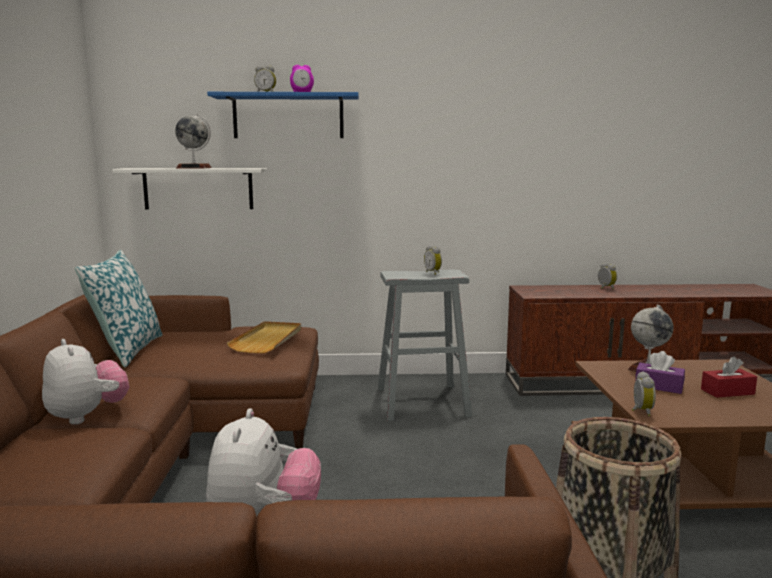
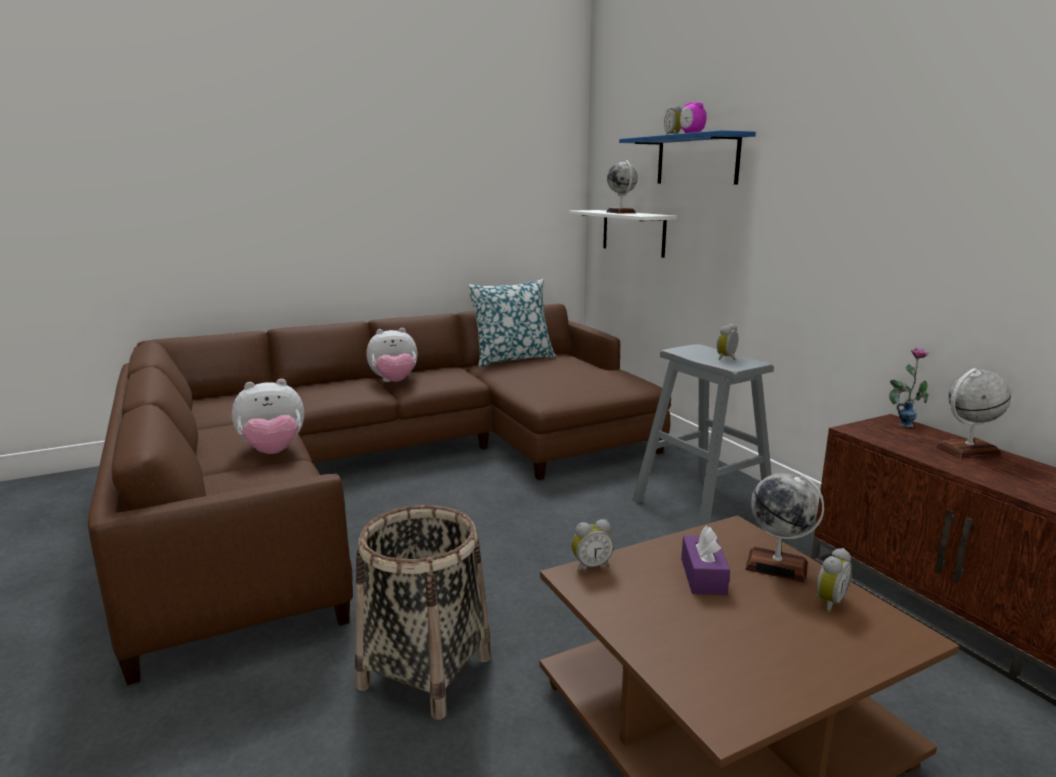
camera: 65 degrees right, 5 degrees up
plush toy [42,339,129,425] -> plush toy turned 45 degrees clockwise [366,328,417,382]
beige tray [227,321,301,353] -> none
alarm clock [598,263,617,289] -> alarm clock moved to [815,548,852,613]
red tissue box [701,357,757,398] -> none
none -> vase [889,348,929,427]
none -> globe [935,368,1011,459]

